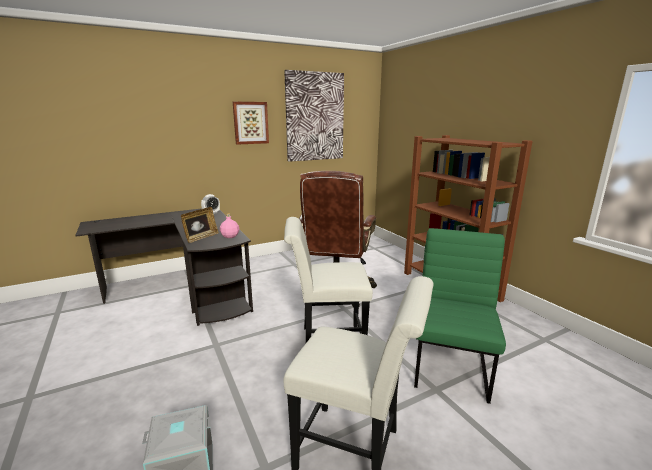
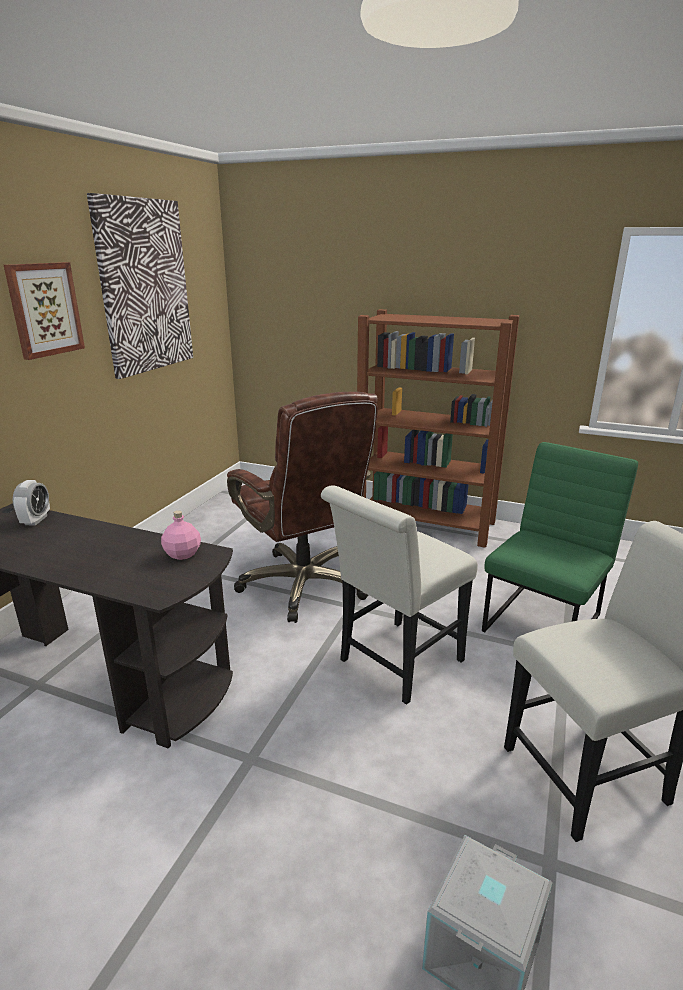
camera: 40 degrees left, 5 degrees up
picture frame [181,207,219,243] -> none
green chair [414,228,506,404] -> green chair turned 60 degrees clockwise [482,442,638,632]

